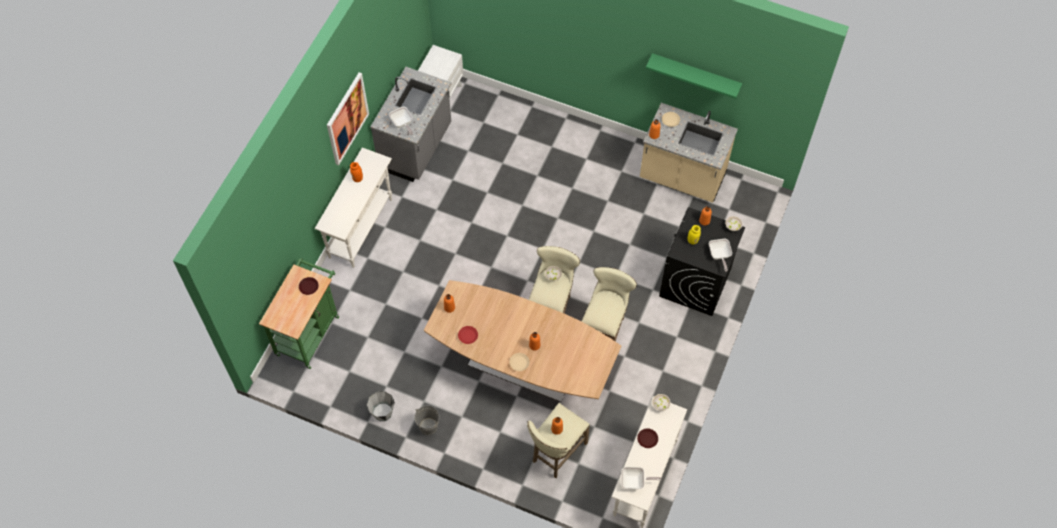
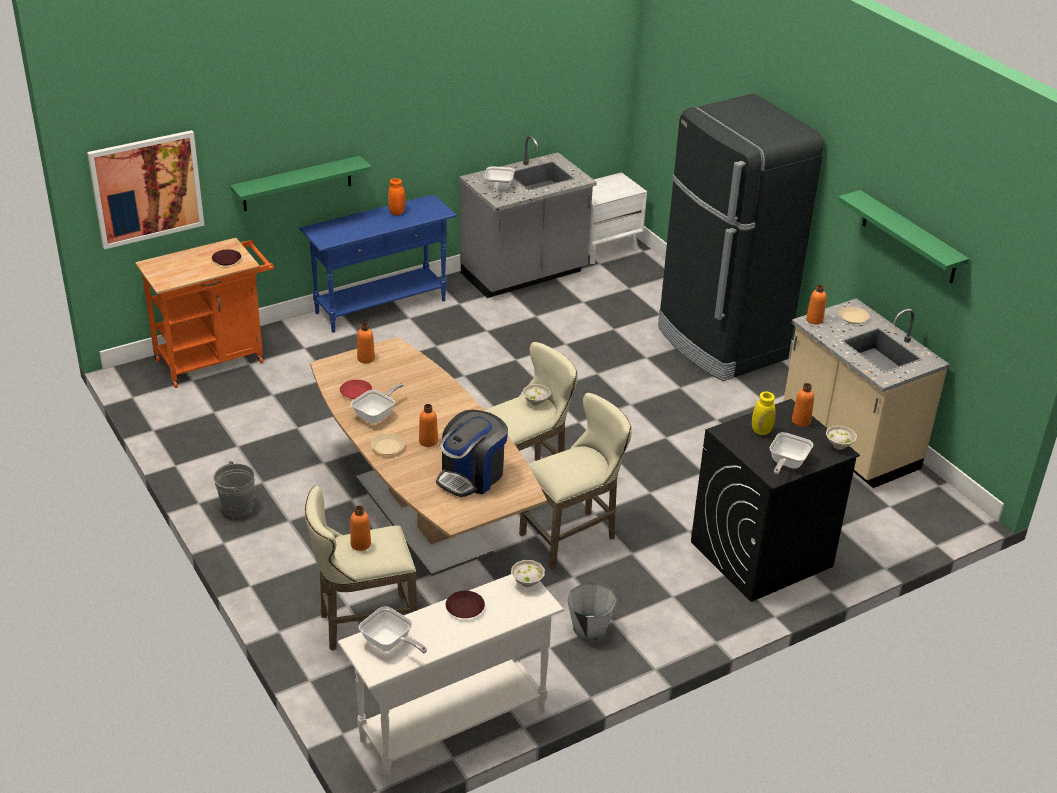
camera: 35 degrees right, 25 degrees down
green cart [259,258,339,369] -> orange cart [135,238,274,388]
white console table [315,148,392,268] -> blue console table [299,194,457,333]
picture [327,72,369,165] -> picture moved to [87,130,204,249]
grey bucket [367,391,395,421] -> grey bucket moved to [568,582,617,641]
none -> green shelf [230,156,371,211]
none -> frying pan [351,383,404,424]
none -> coffee machine [436,410,508,497]
none -> black fridge [658,94,823,381]

